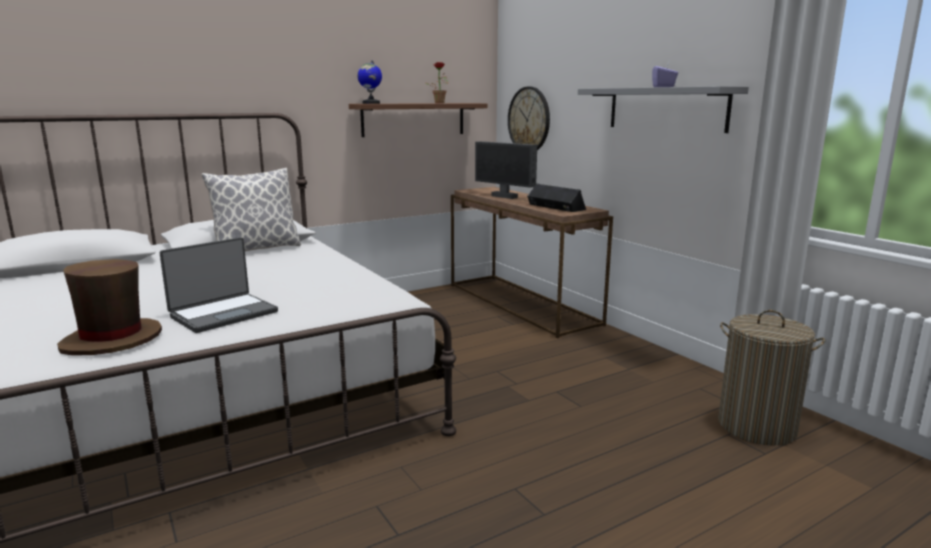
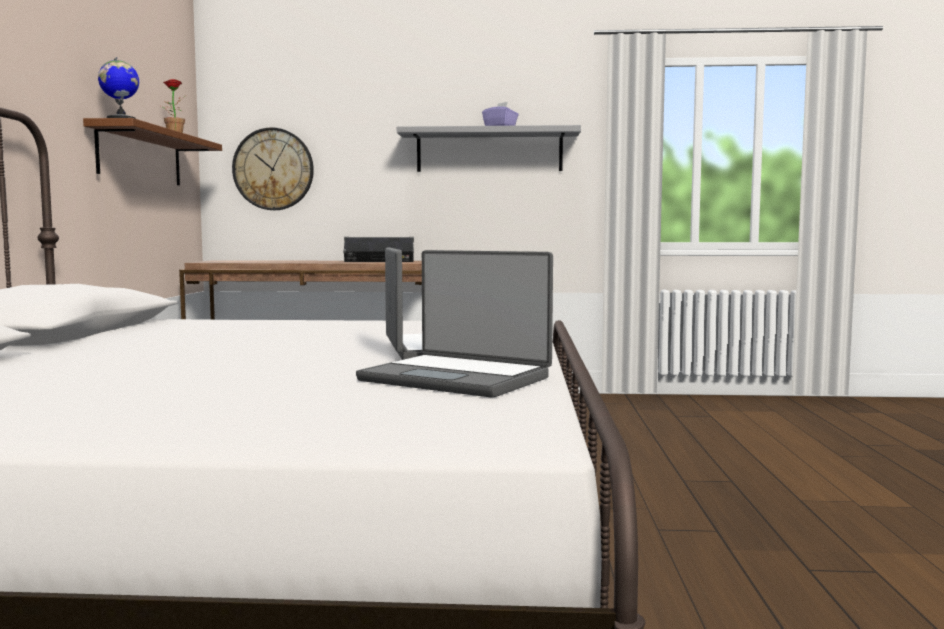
camera: 55 degrees left, 10 degrees down
brown hat [57,259,162,355] -> laptop [356,250,553,398]
pillow [201,168,301,251] -> none
monitor [475,141,537,199] -> none
laundry basket [718,310,825,445] -> none

